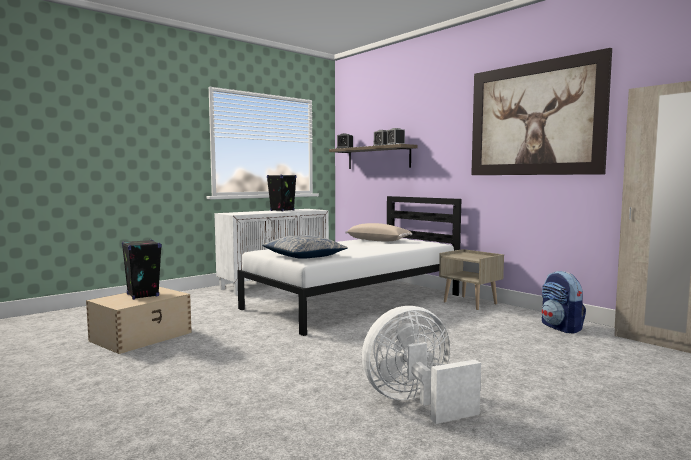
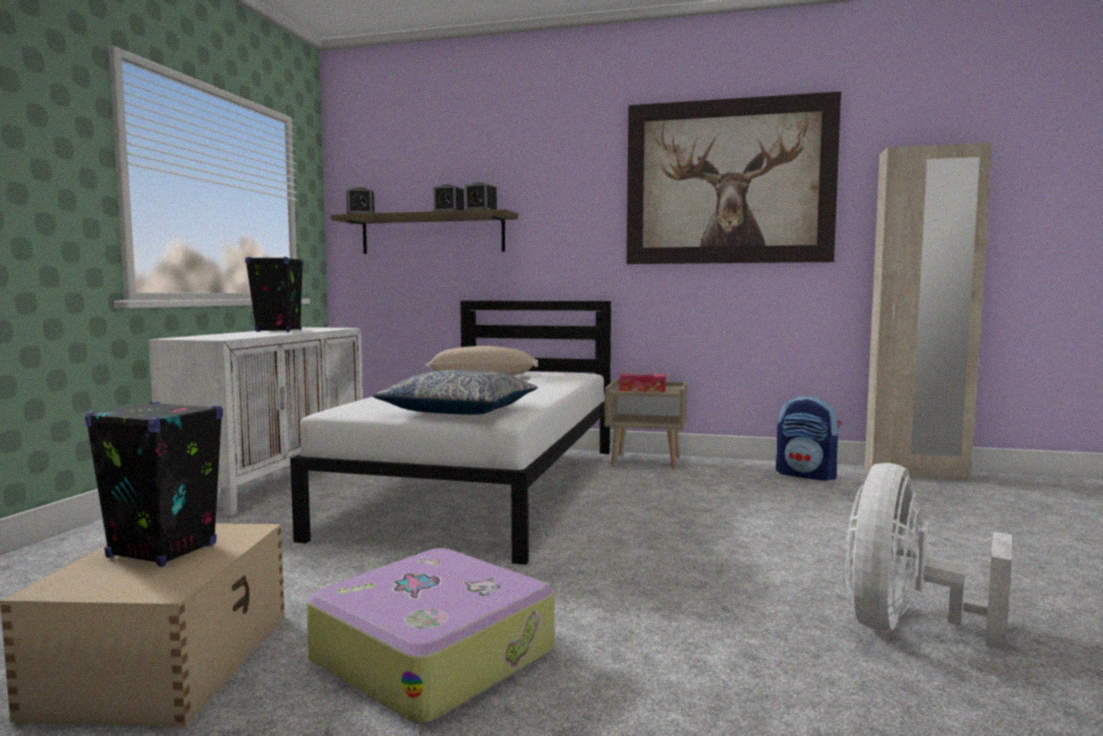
camera: 35 degrees left, 0 degrees up
none -> suitcase [307,548,554,724]
none -> tissue box [619,373,666,392]

